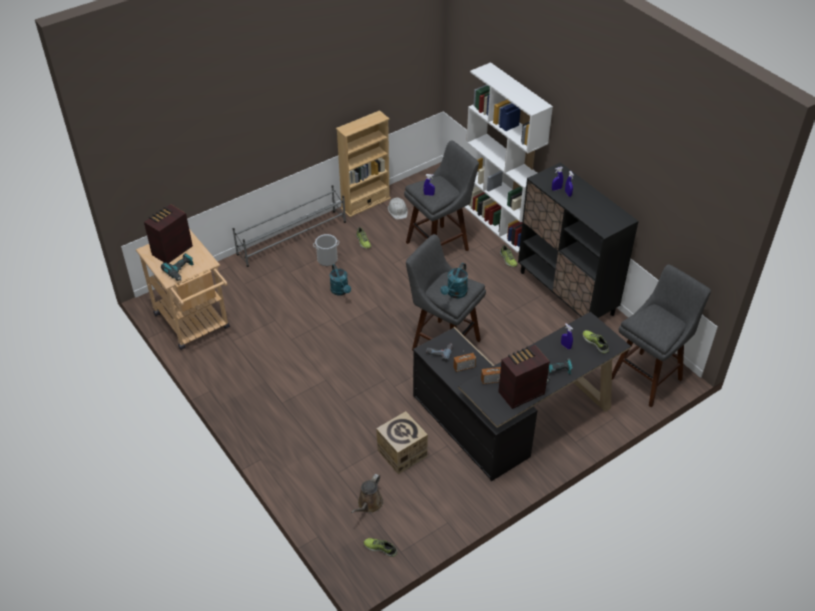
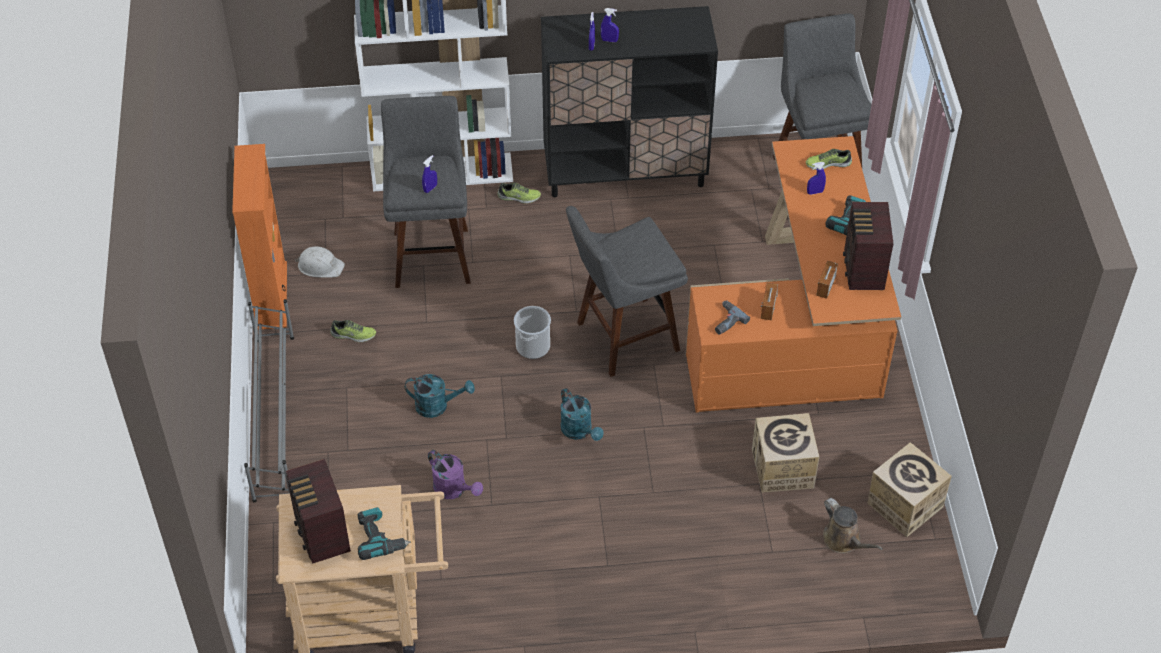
camera: 60 degrees left, 5 degrees up
bucket [313,234,339,266] -> bucket moved to [514,306,551,359]
beige bookcase [336,110,391,217] -> orange bookcase [232,144,287,330]
shoe [364,538,397,557] -> none
black desk [413,312,631,481] -> orange desk [686,136,901,413]
turquoise watering can [441,263,468,298] -> turquoise watering can moved to [560,388,604,441]
none -> purple watering can [428,450,483,499]
none -> cardboard box [868,442,952,537]

